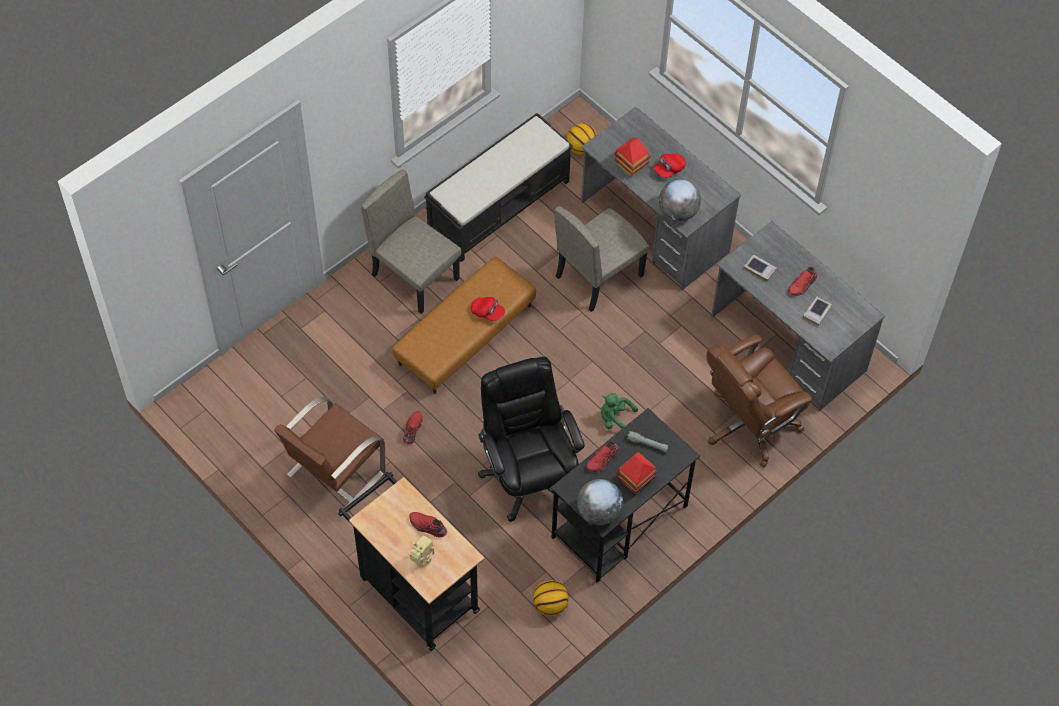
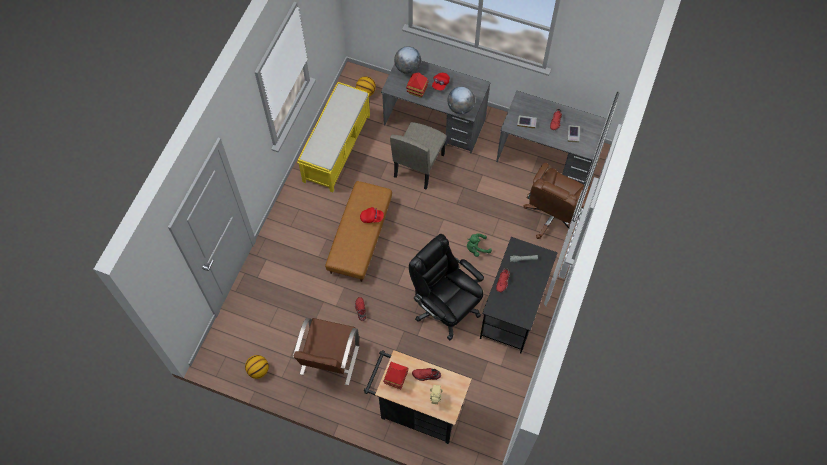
camera: 25 degrees left, 5 degrees up
beige chair [361,170,461,314] -> none
black bench [424,113,573,262] -> yellow bench [297,82,370,192]
basketball [533,580,568,616] -> basketball moved to [245,355,269,379]
globe [577,479,623,525] -> globe moved to [394,46,421,74]
toy house [617,452,657,494] -> toy house moved to [383,362,409,389]

